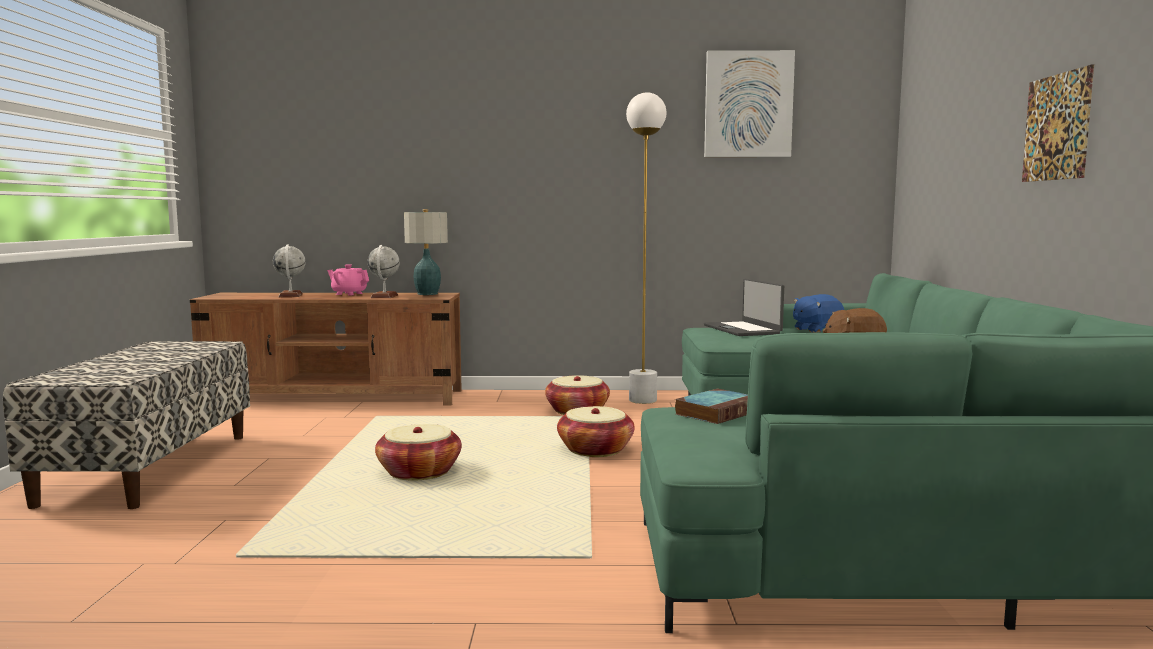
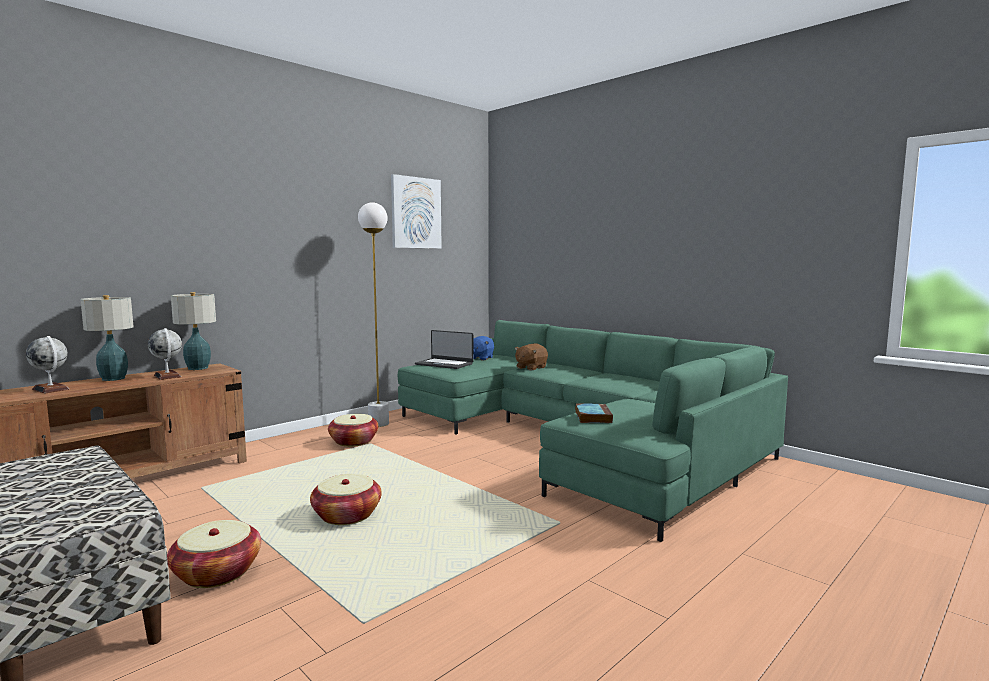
camera: 45 degrees left, 0 degrees up
pink teapot [327,264,369,295] -> table lamp [81,295,134,381]
basket [557,406,634,457] -> basket moved to [167,520,261,588]
picture [1022,64,1094,182] -> none

